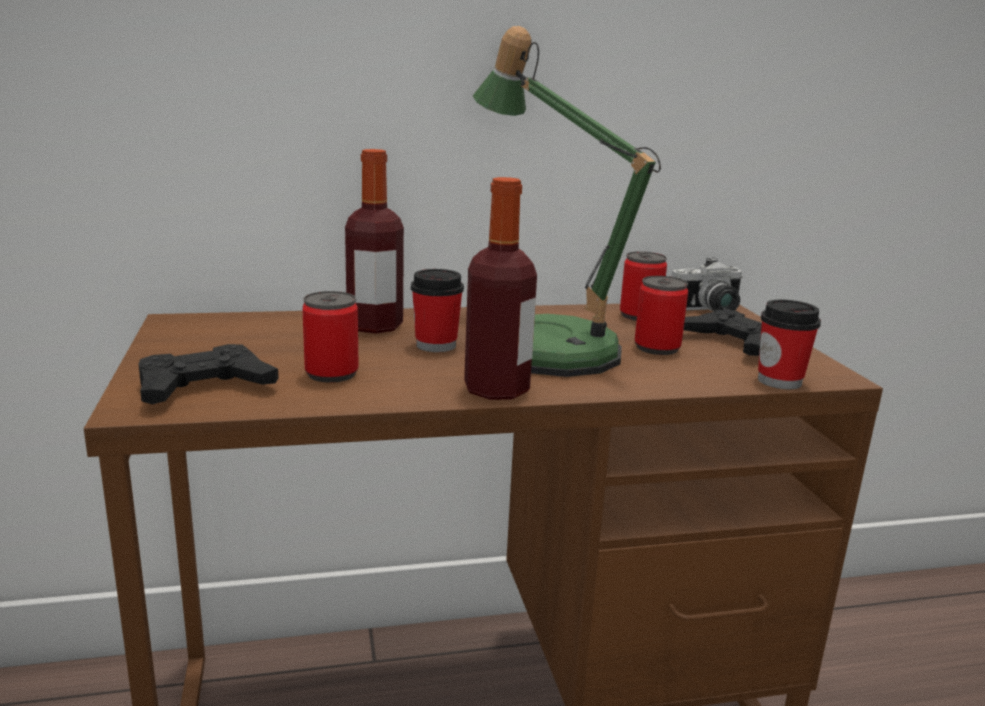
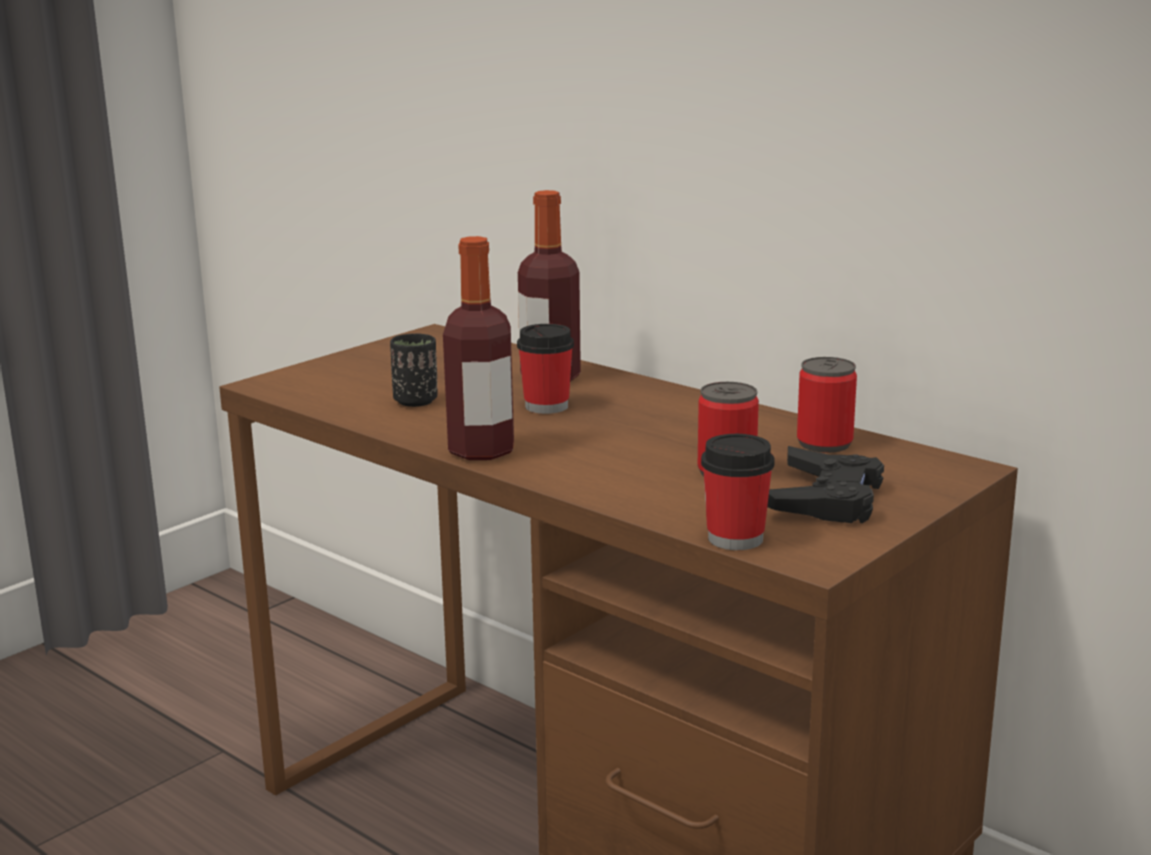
camera: 55 degrees right, 0 degrees up
black game controller [139,344,278,404] -> none
can [302,291,359,383] -> black cup [390,333,437,407]
table lamp [473,26,661,377] -> none
camera [672,257,742,311] -> none

